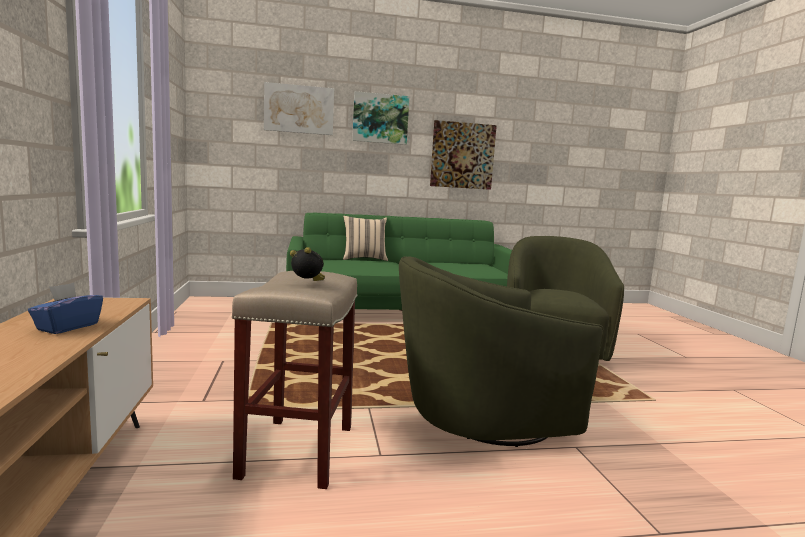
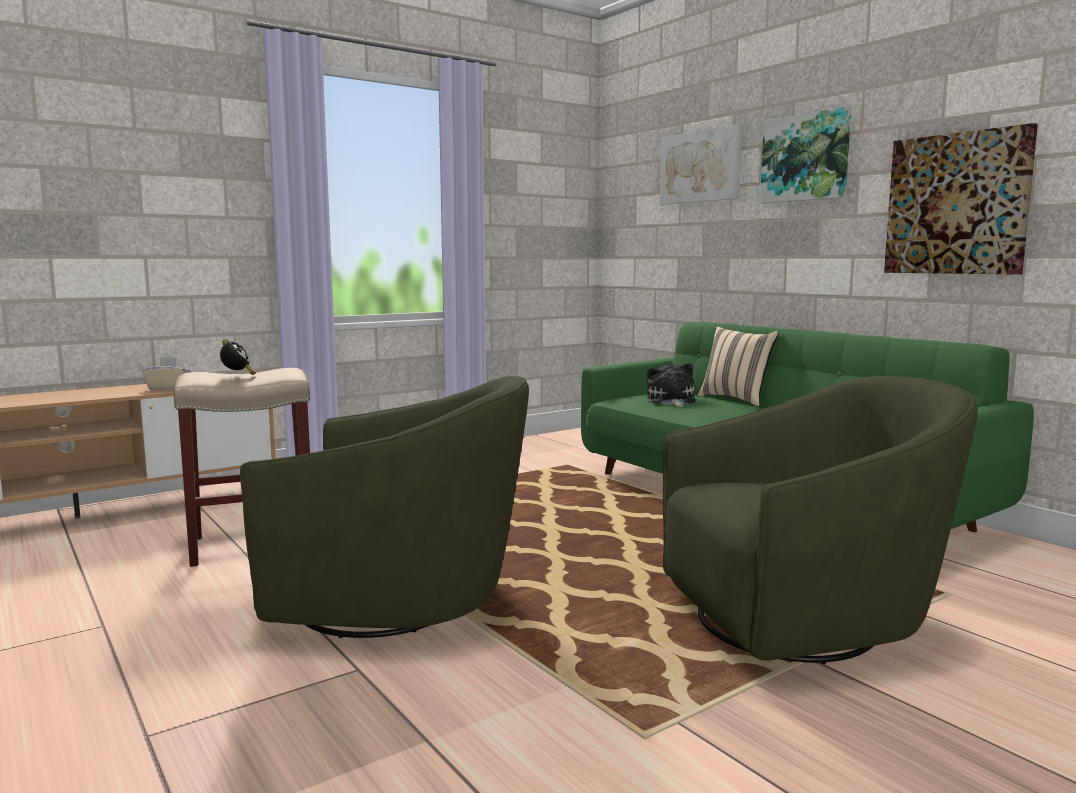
camera: 65 degrees right, 0 degrees up
blue tissue box [28,283,103,334] -> beige tissue box [142,357,192,390]
green armchair [399,257,604,447] -> green armchair turned 135 degrees clockwise [240,376,529,638]
none -> plush toy [647,363,695,407]

